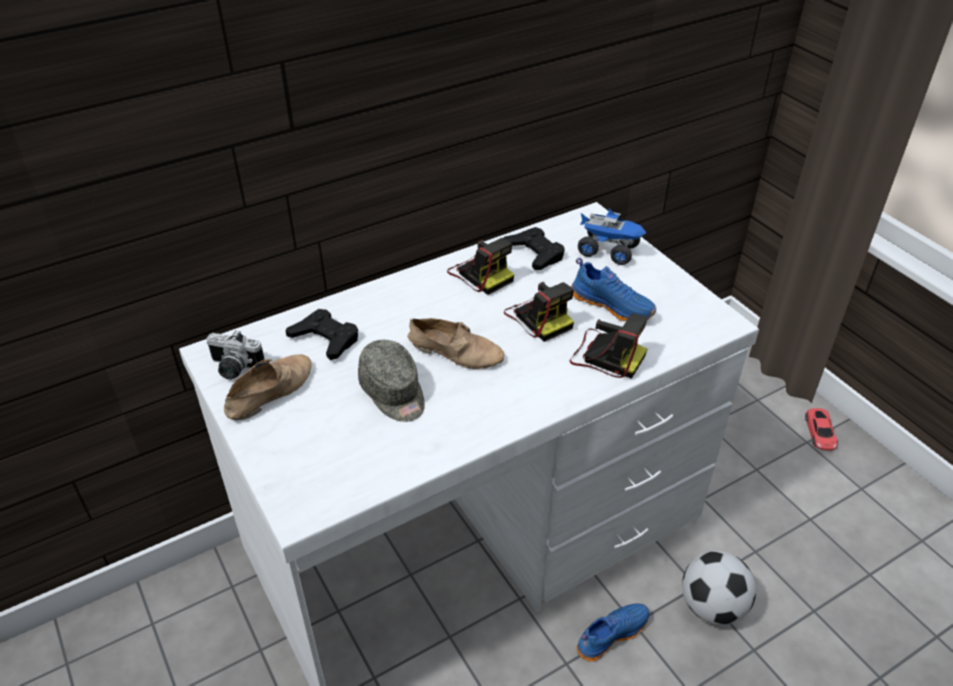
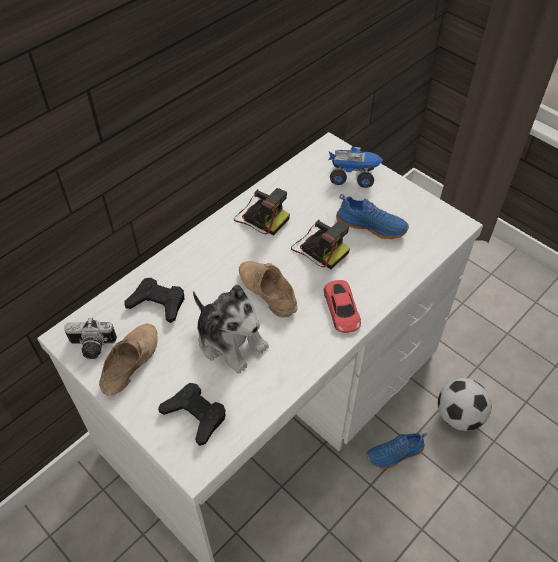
camera: 15 degrees left, 10 degrees up
grey cap [358,340,425,422] -> plush toy [193,285,269,374]
beige shoe [407,318,504,369] -> beige shoe turned 135 degrees counterclockwise [239,261,297,318]
black game controller [503,227,565,270] -> black game controller moved to [158,383,226,446]
camera [570,313,648,379] -> none
blue shoe [577,603,649,662] -> blue shoe turned 150 degrees counterclockwise [366,433,427,469]
red toy car [805,408,838,451] -> red toy car moved to [324,280,361,333]

